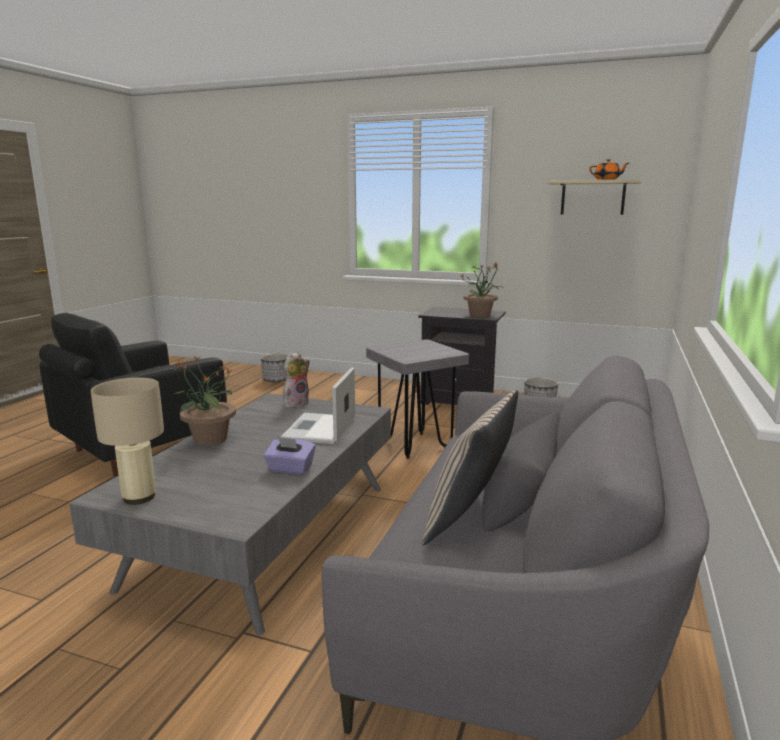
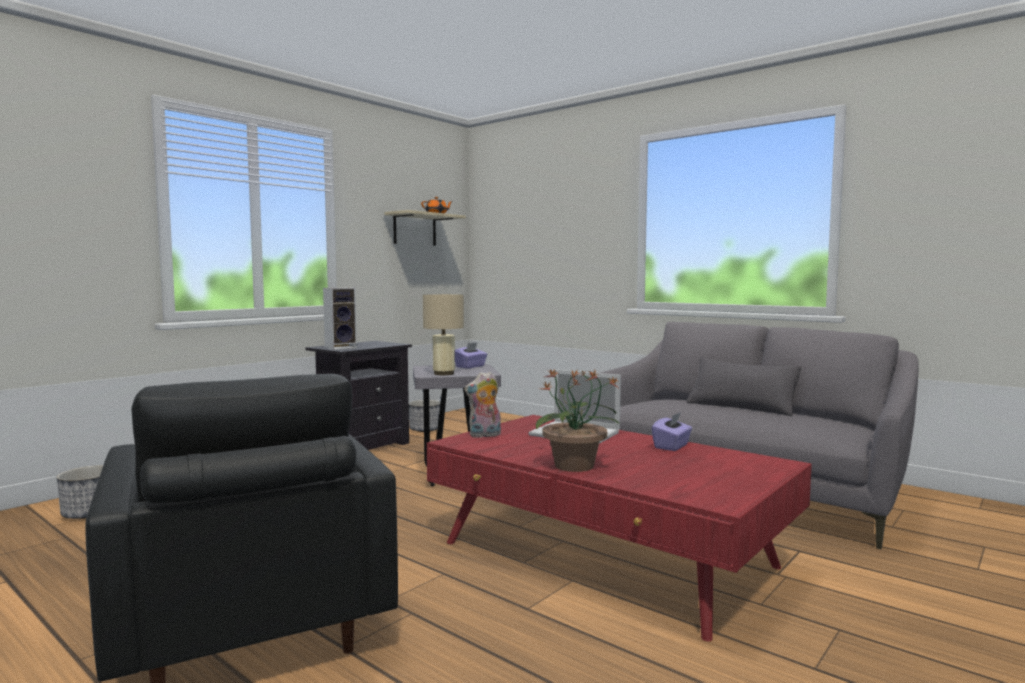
camera: 70 degrees left, 10 degrees down
grey coffee table [69,393,391,635] -> red coffee table [427,415,812,641]
beige table lamp [91,377,164,505] -> beige table lamp moved to [423,294,464,375]
plush toy [283,352,310,409] -> plush toy turned 90 degrees counterclockwise [464,372,501,438]
beige pillow [422,390,518,545] -> none
potted plant [461,263,502,317] -> none
none -> speaker [323,288,357,350]
none -> purple tissue box [455,342,488,368]

